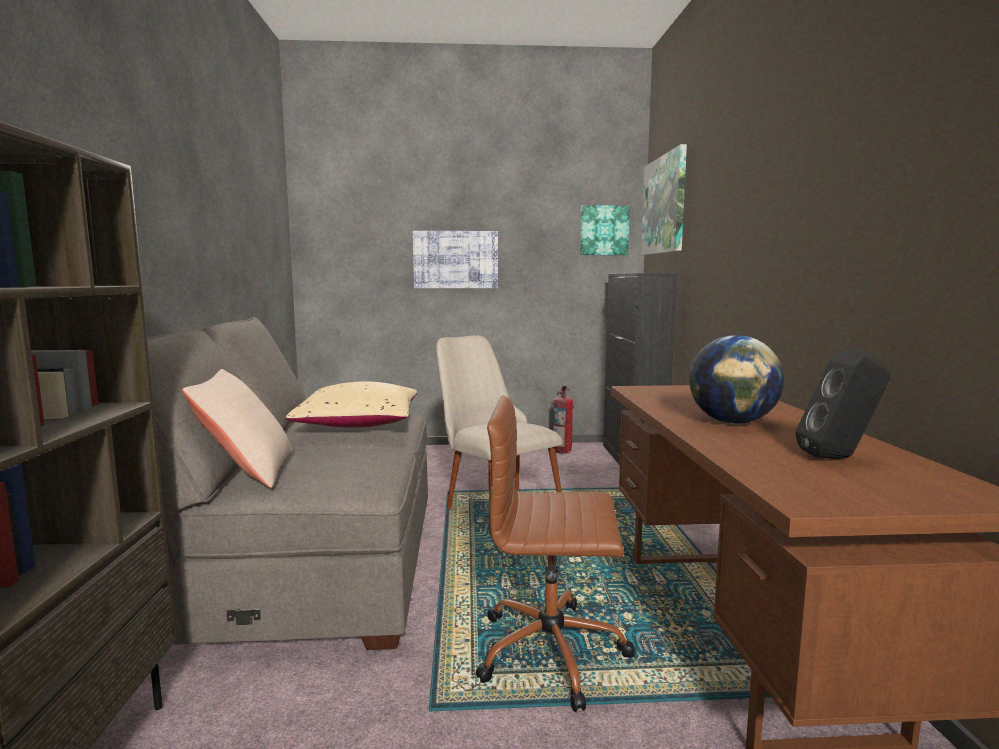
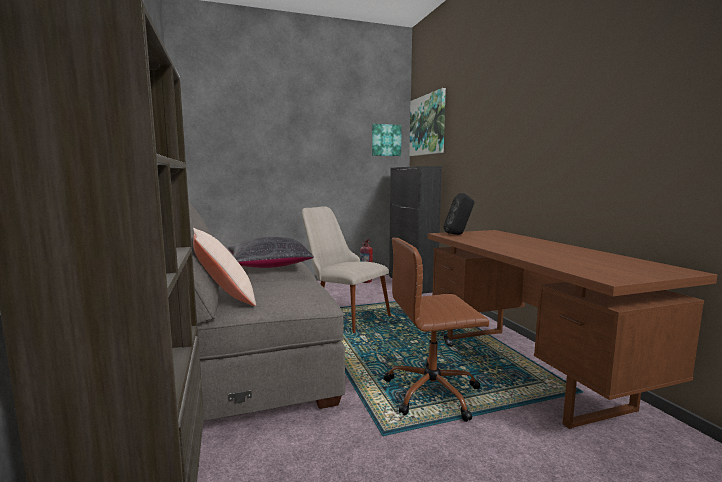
camera: 15 degrees left, 0 degrees up
beige pillow [286,381,417,428] -> black pillow [228,237,314,268]
picture [413,231,498,288] -> none
globe [689,335,784,424] -> none
black speaker [796,349,891,459] -> black speaker moved to [444,193,474,235]

